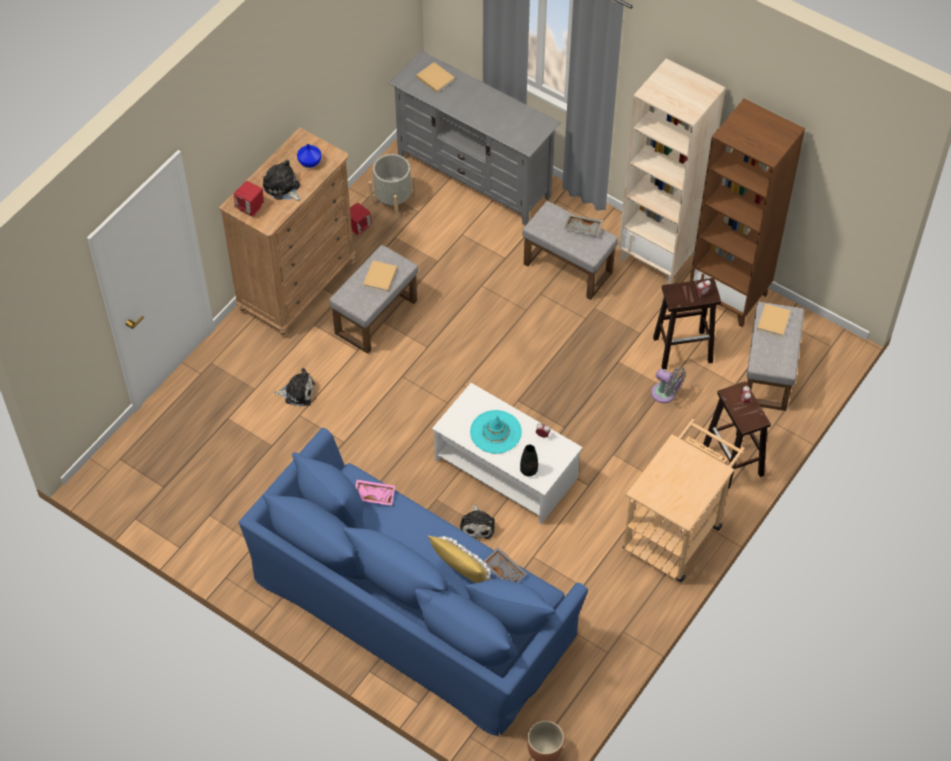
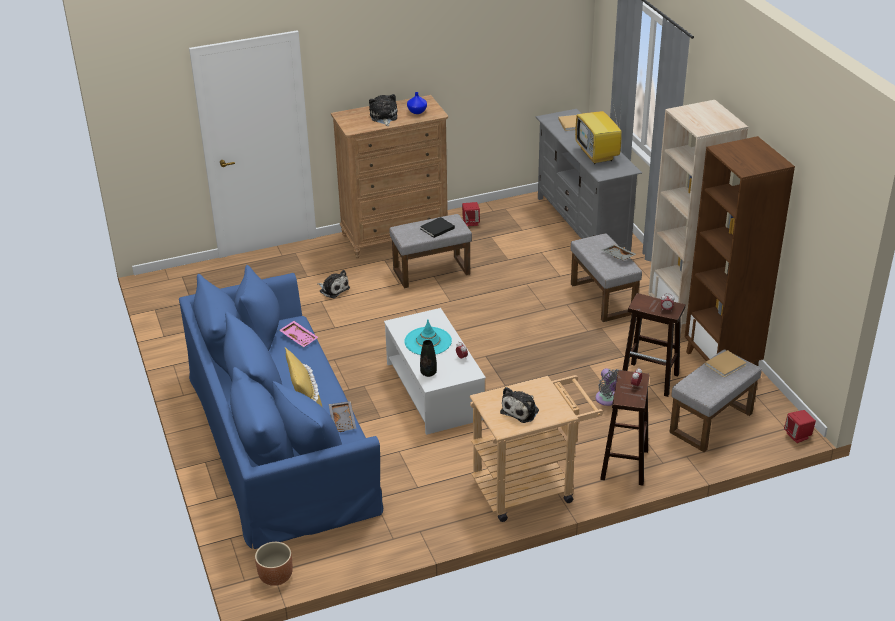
camera: 35 degrees right, 20 degrees down
red speaker [234,181,264,217] -> red speaker moved to [784,410,816,443]
beige book [363,261,397,292] -> black book [420,217,455,238]
grey planter [369,154,416,219] -> none
plush toy [460,504,495,539] -> plush toy moved to [500,387,539,423]
none -> television [575,104,622,164]

